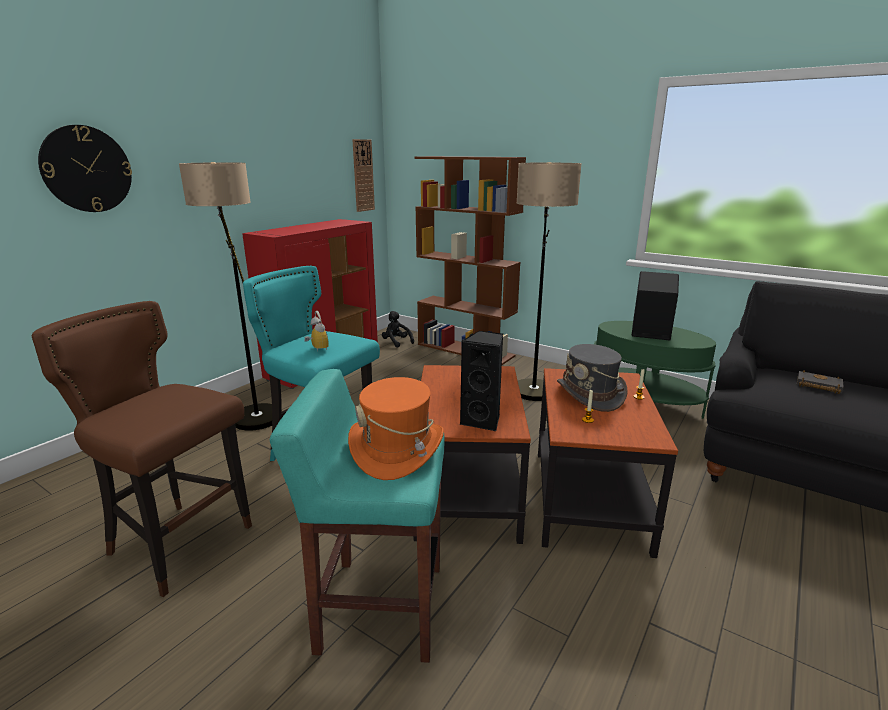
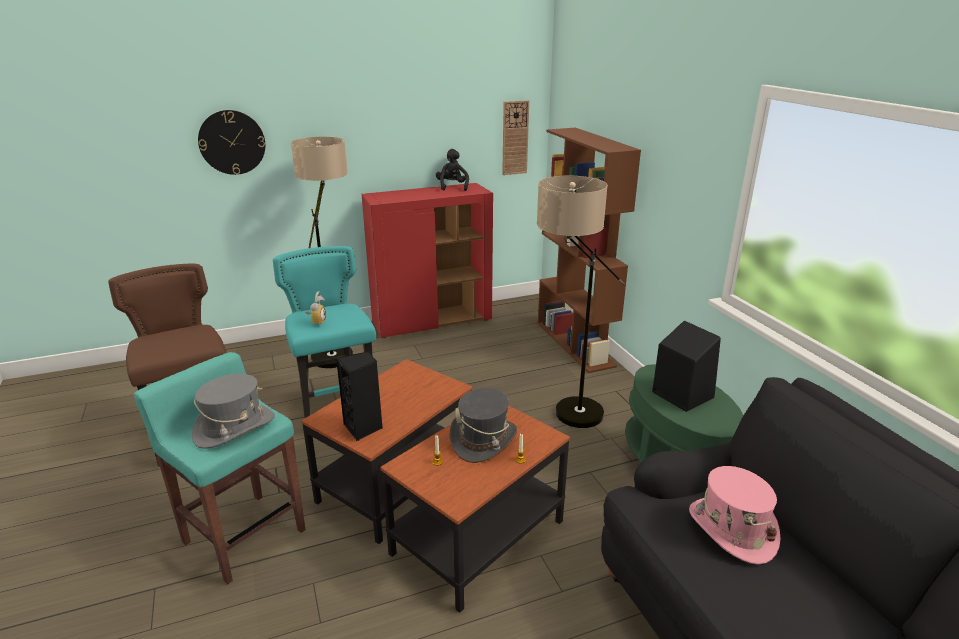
camera: 35 degrees right, 5 degrees up
orange hat [348,377,444,480] -> grey hat [192,374,275,449]
black plush toy [382,311,414,347] -> black plush toy moved to [436,149,469,191]
black book [797,370,844,394] -> pink hat [689,466,781,565]

